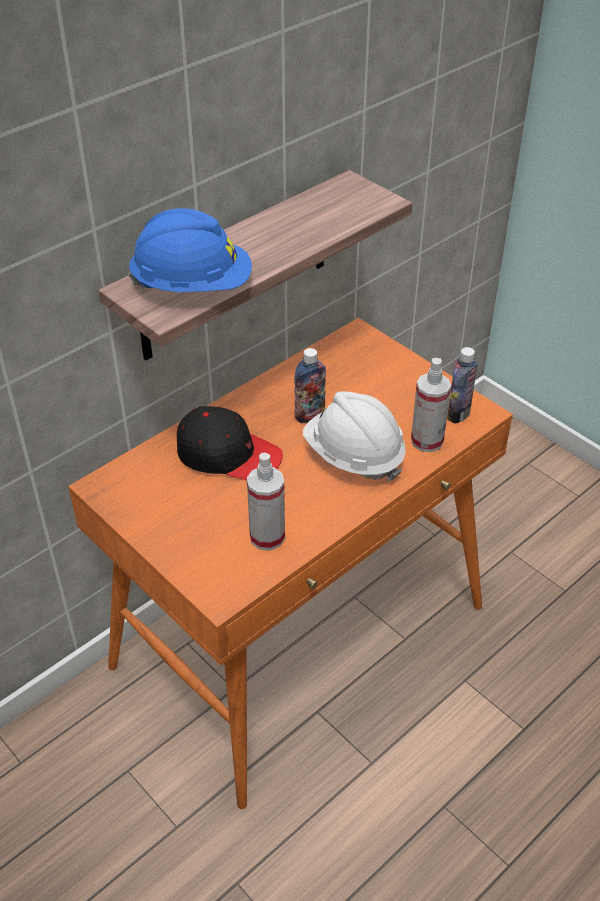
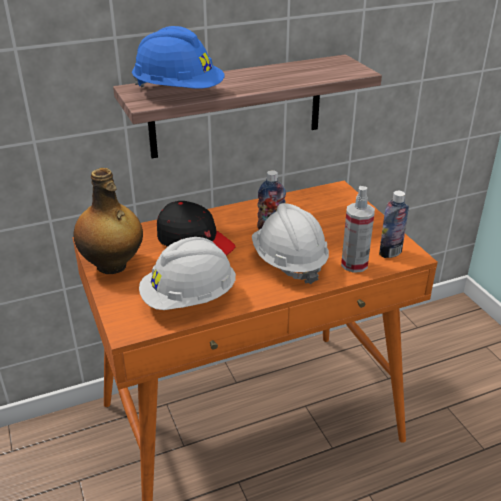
camera: 20 degrees right, 10 degrees down
spray bottle [247,453,285,551] -> white hard hat [139,237,236,310]
none -> bottle [74,168,143,274]

